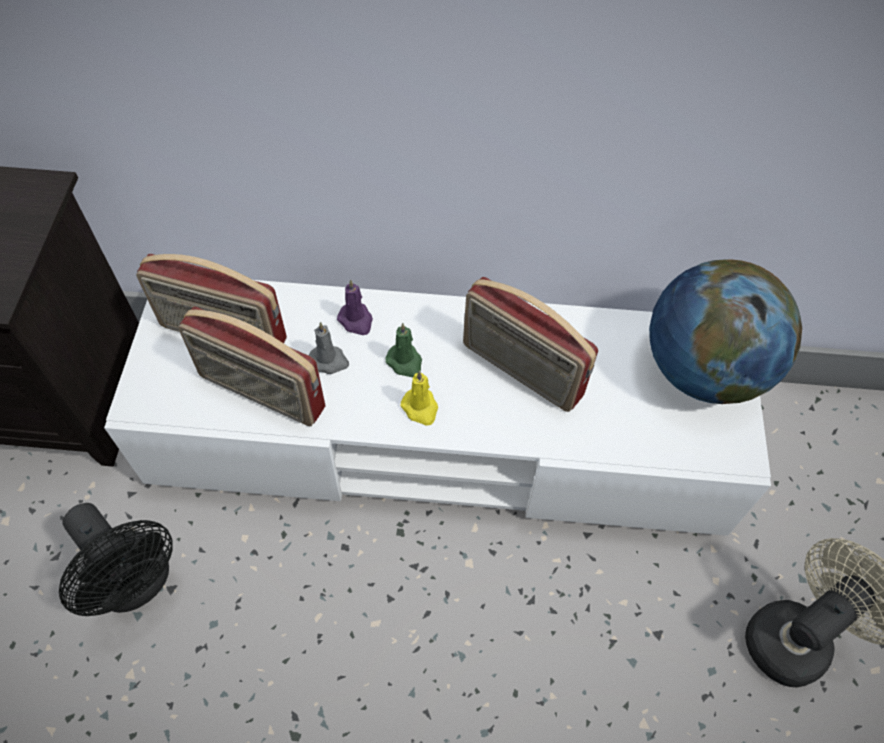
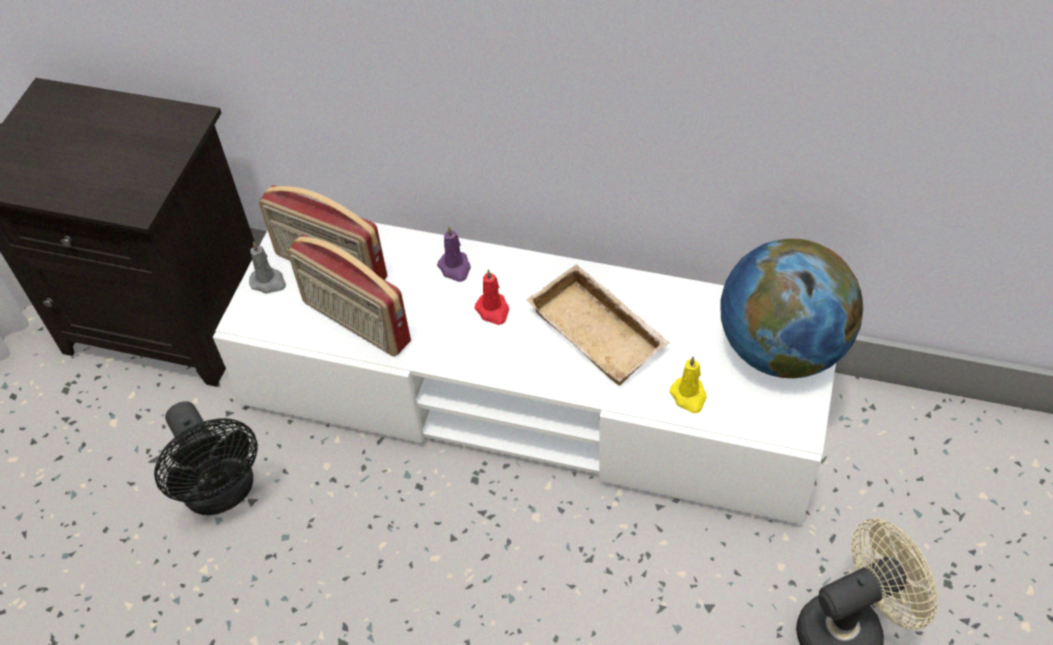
camera: 15 degrees right, 5 degrees down
grey candle [309,322,349,374] -> grey candle moved to [249,241,286,293]
green candle [385,323,422,377] -> red candle [474,269,509,325]
yellow candle [400,370,438,426] -> yellow candle moved to [670,356,707,413]
radio [463,277,598,412] -> beige tray [526,264,670,386]

